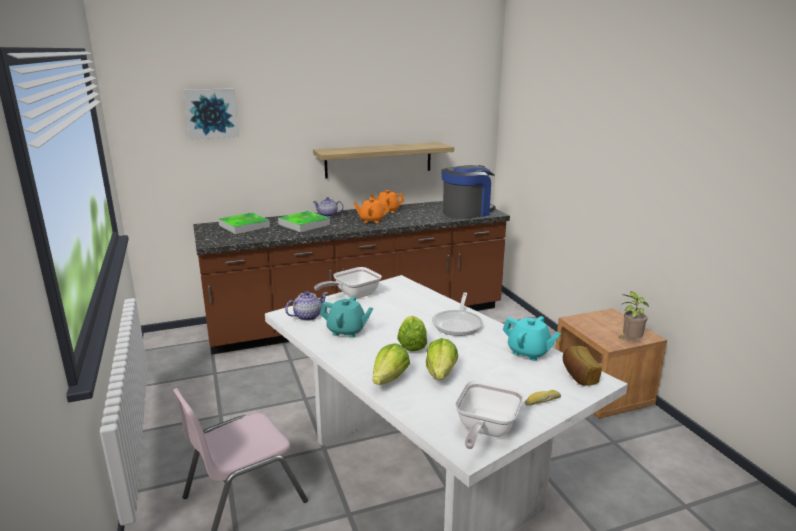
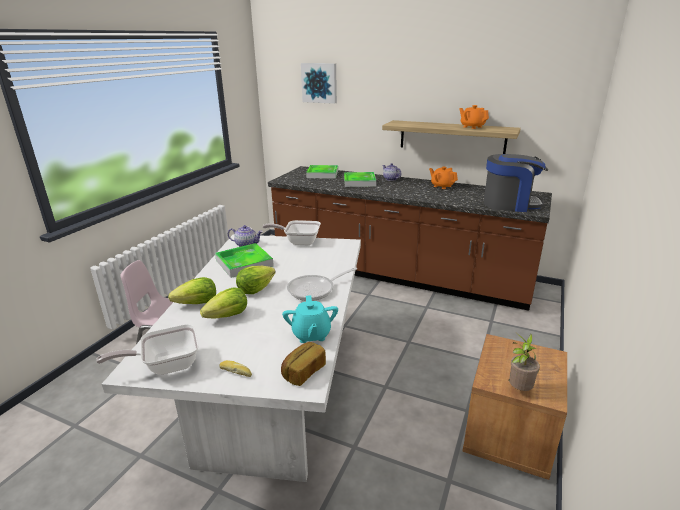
camera: 45 degrees right, 5 degrees up
turquoise teapot [320,296,374,338] -> tray [215,243,274,278]
orange teapot [353,198,390,223] -> orange teapot moved to [459,105,489,129]

